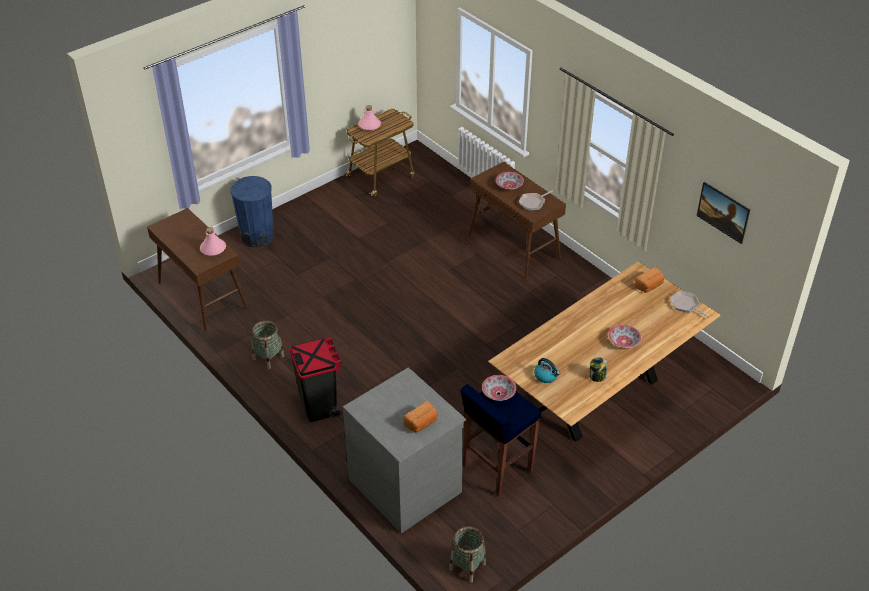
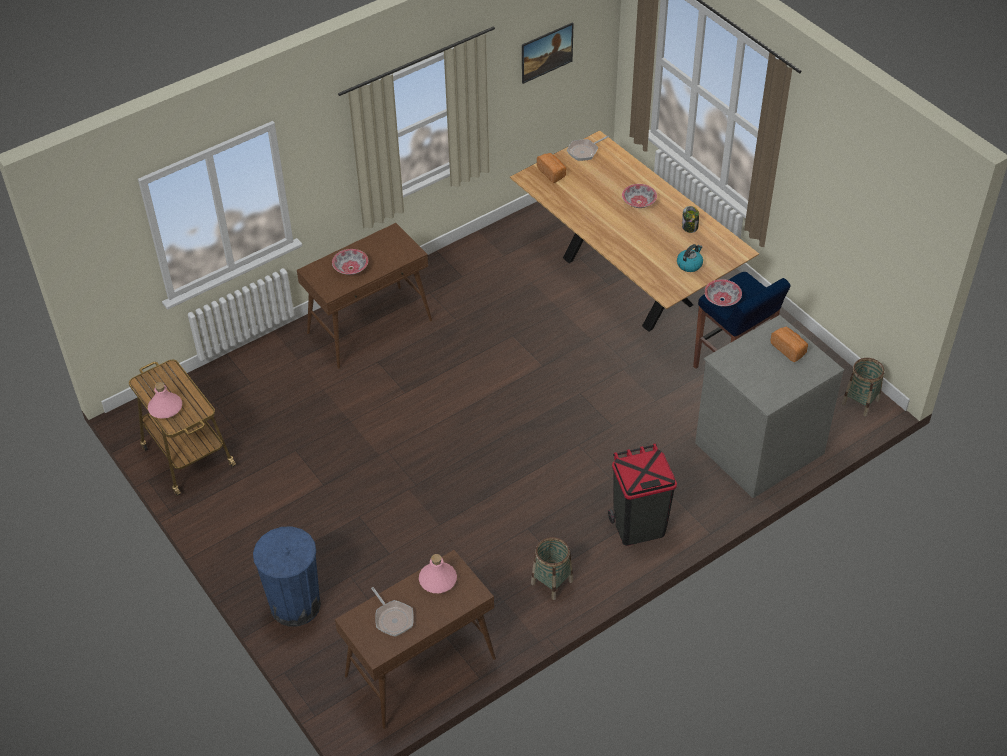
camera: 85 degrees left, 5 degrees up
frying pan [519,190,553,210] -> frying pan moved to [371,587,414,637]

